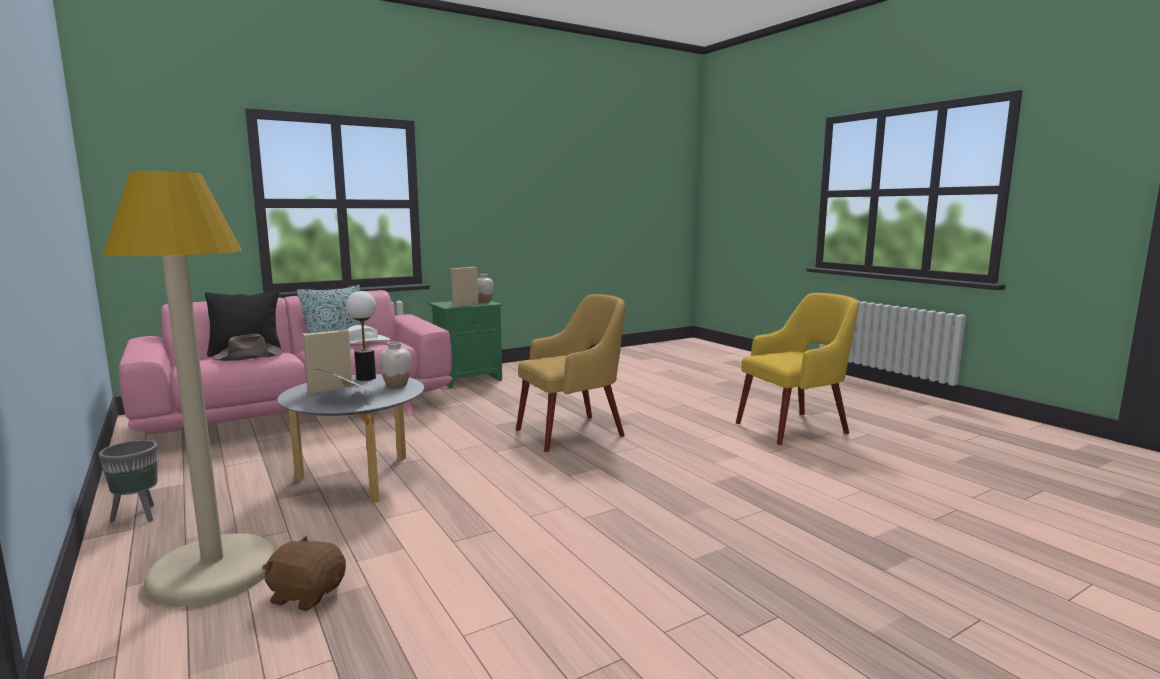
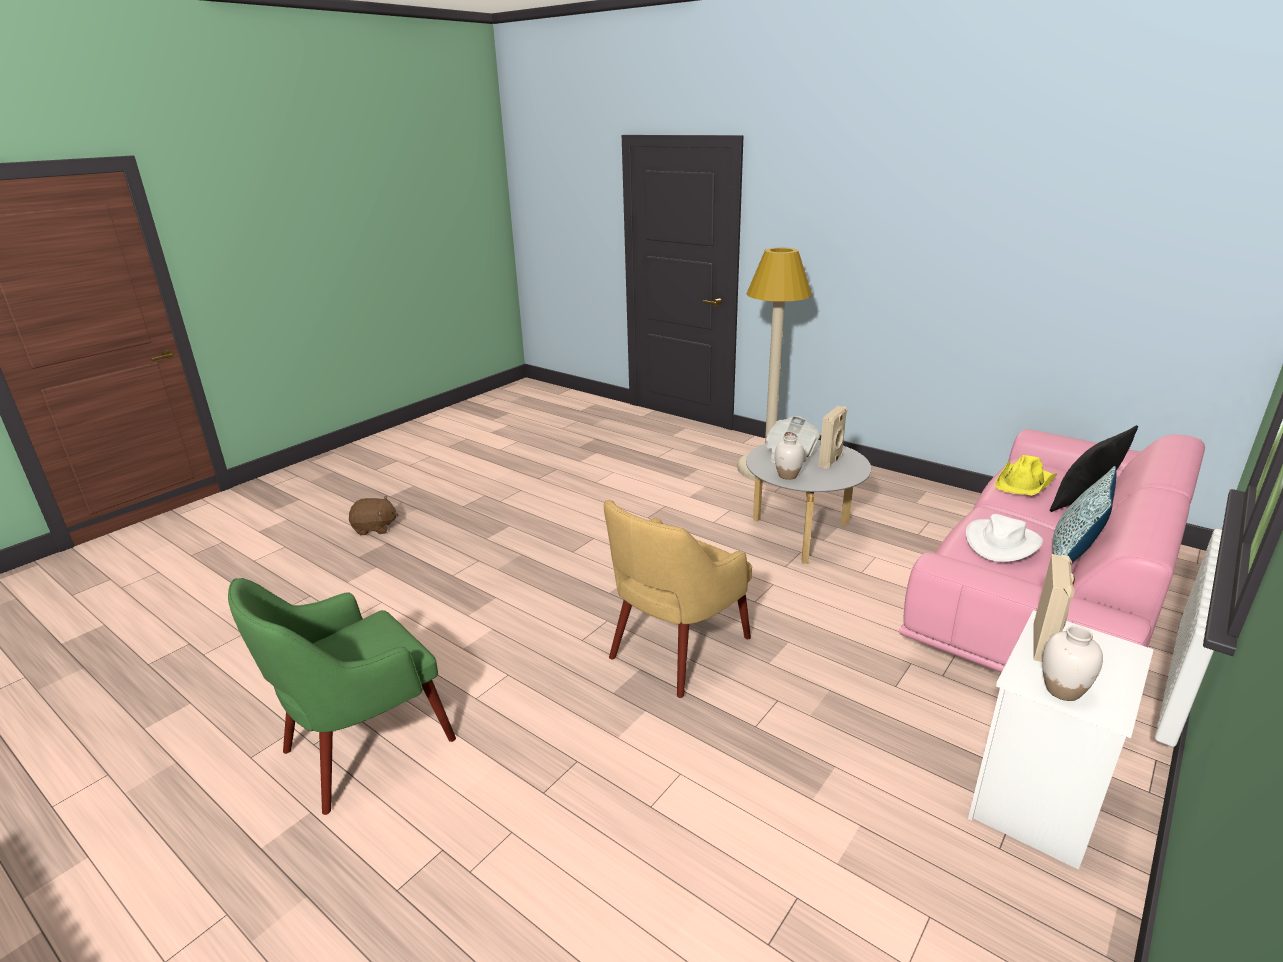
camera: 160 degrees right, 15 degrees up
grey planter [99,440,158,522] -> none
brown hat [213,334,282,361] -> yellow hat [995,455,1057,495]
brown plush toy [262,536,346,611] -> brown plush toy moved to [349,496,399,535]
table lamp [346,291,376,381] -> none
green nightstand [429,301,502,388] -> white nightstand [968,610,1154,870]
yellow armchair [736,293,859,445] -> green armchair [228,578,456,815]

